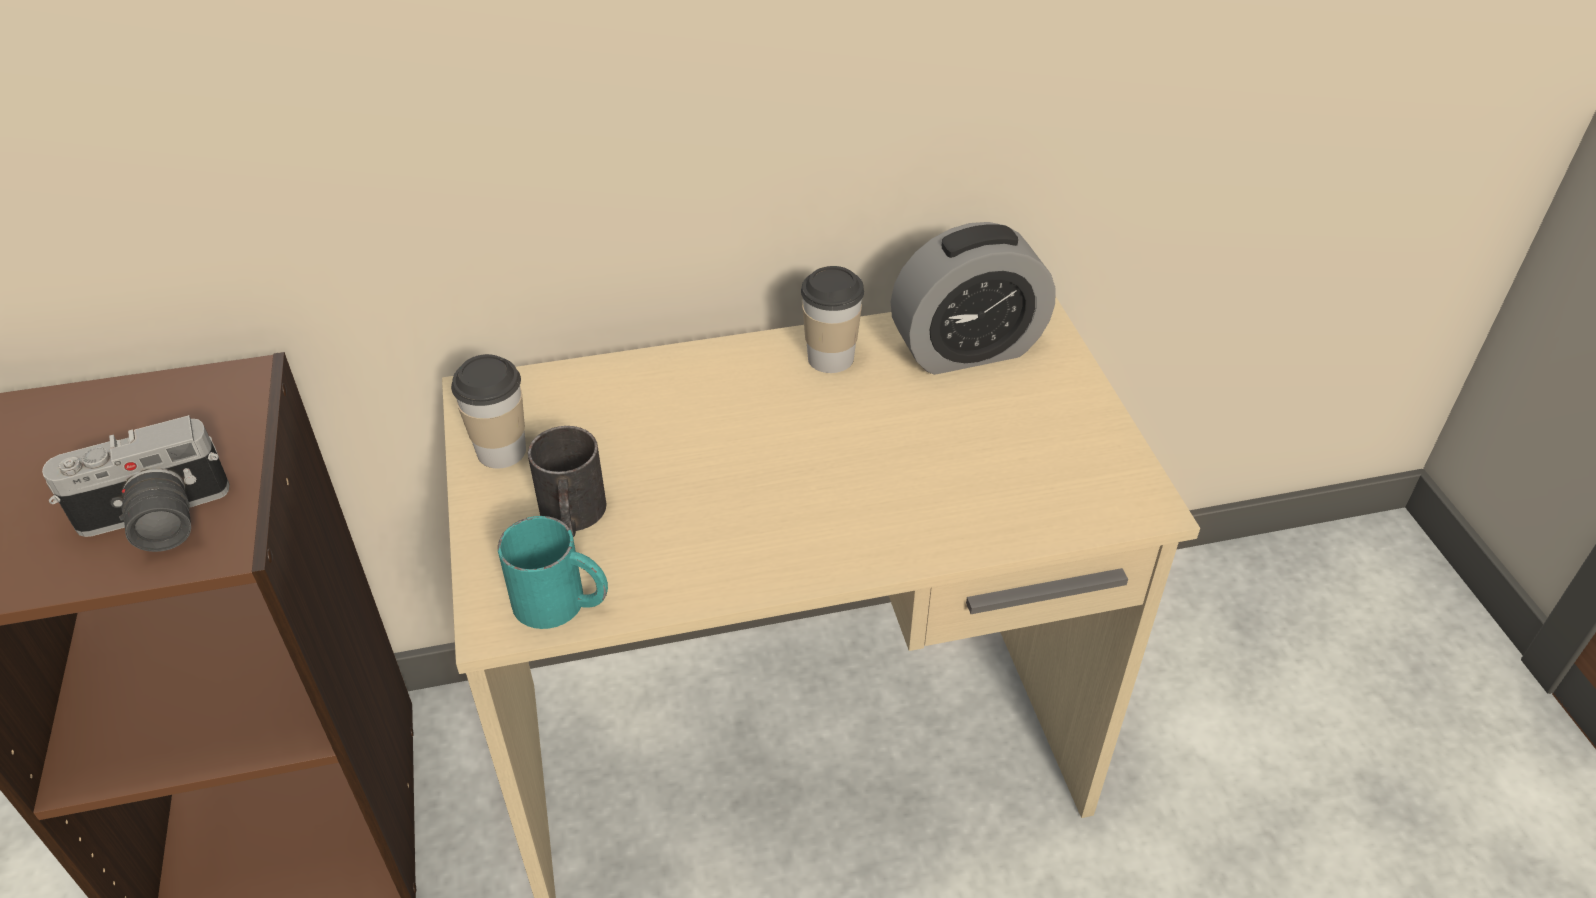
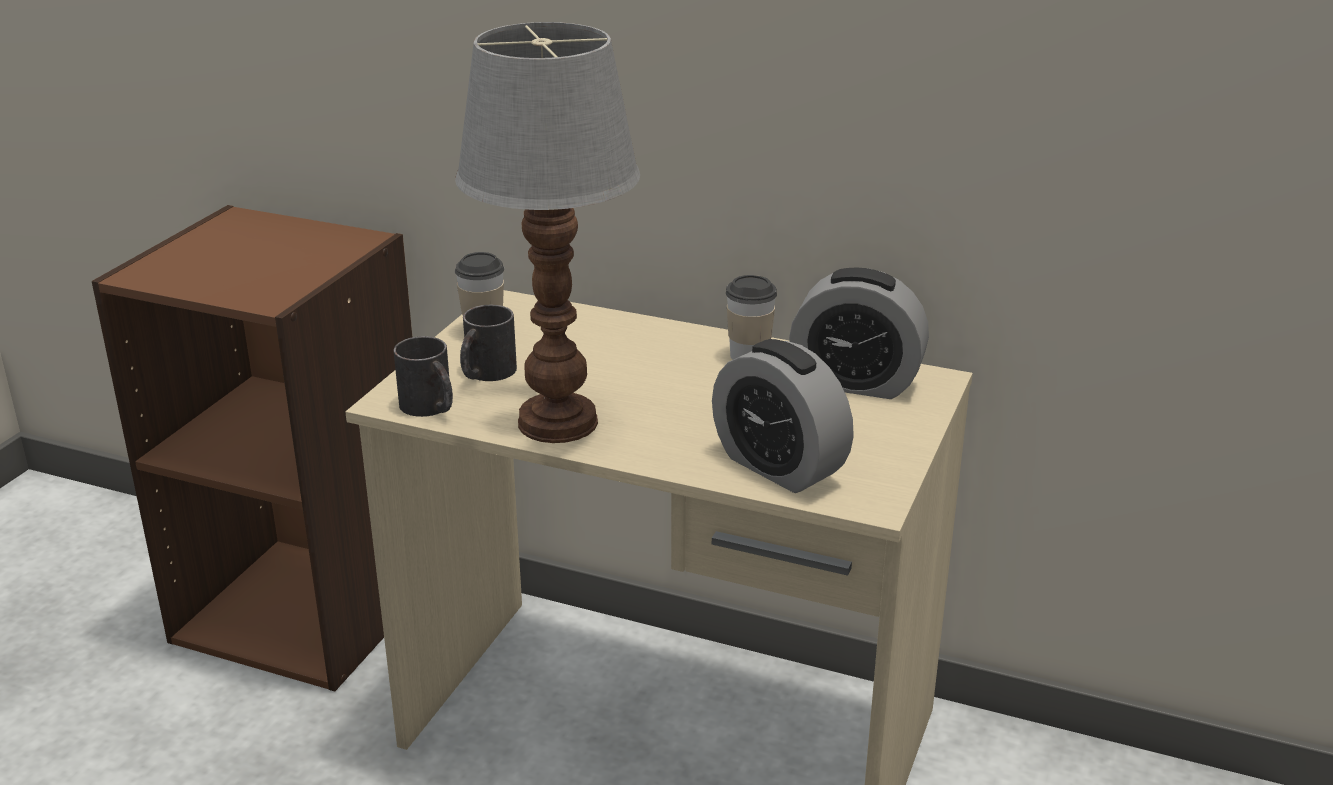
camera: 35 degrees right, 15 degrees down
camera [42,415,230,552] -> none
turquoise mug [498,516,608,629] -> black mug [394,336,453,417]
none -> table lamp [455,22,640,443]
none -> alarm clock [712,339,854,493]

